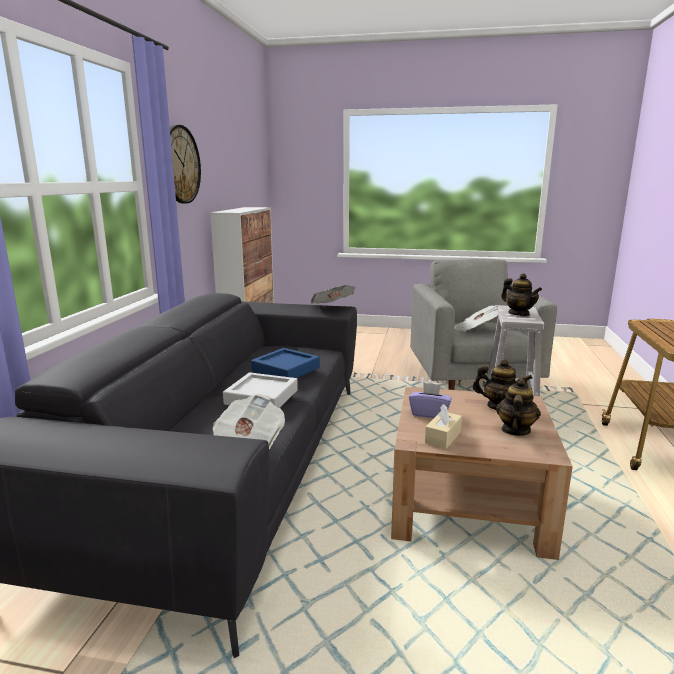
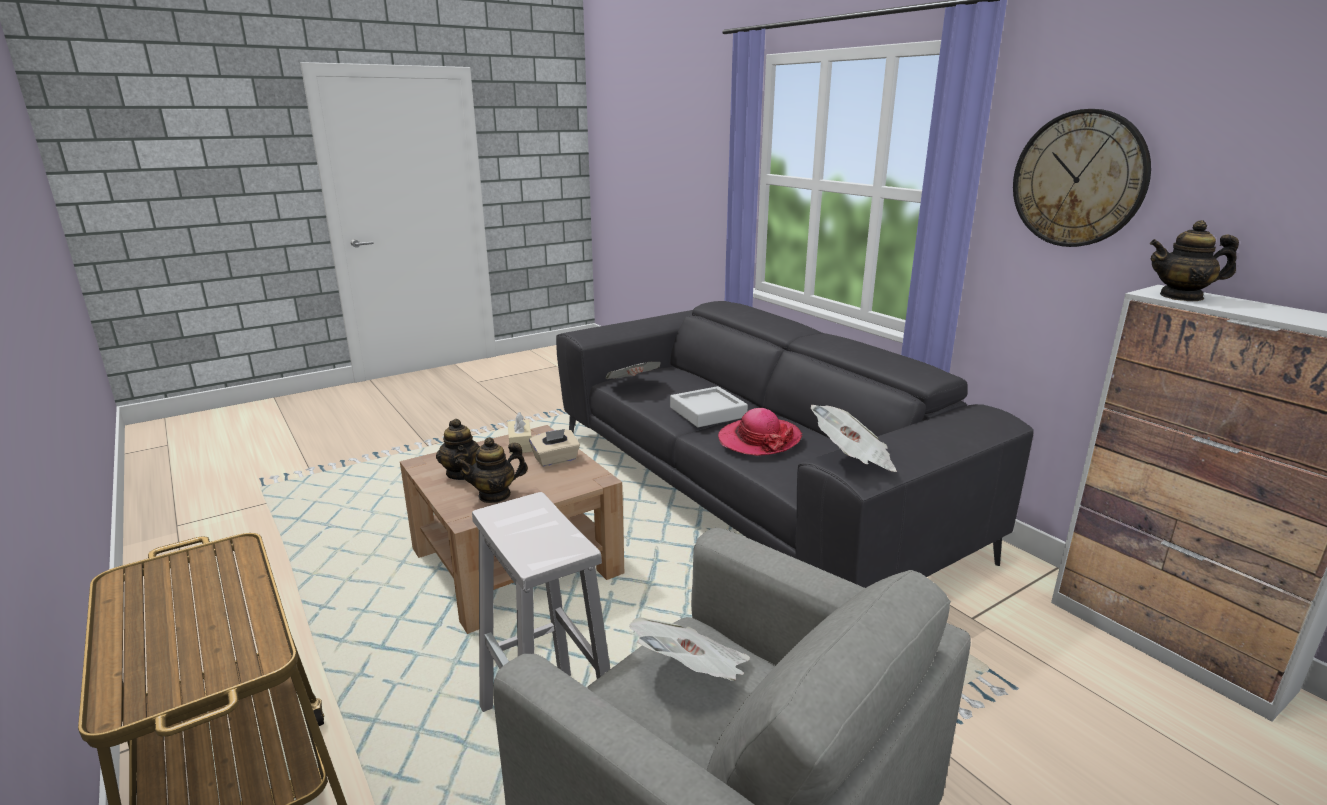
camera: 135 degrees right, 5 degrees up
blue tray [251,348,320,378] -> hat [718,408,802,456]
purple tissue box [409,383,452,418] -> beige tissue box [529,429,580,467]
teapot [501,273,542,316] -> teapot moved to [1150,220,1239,301]

